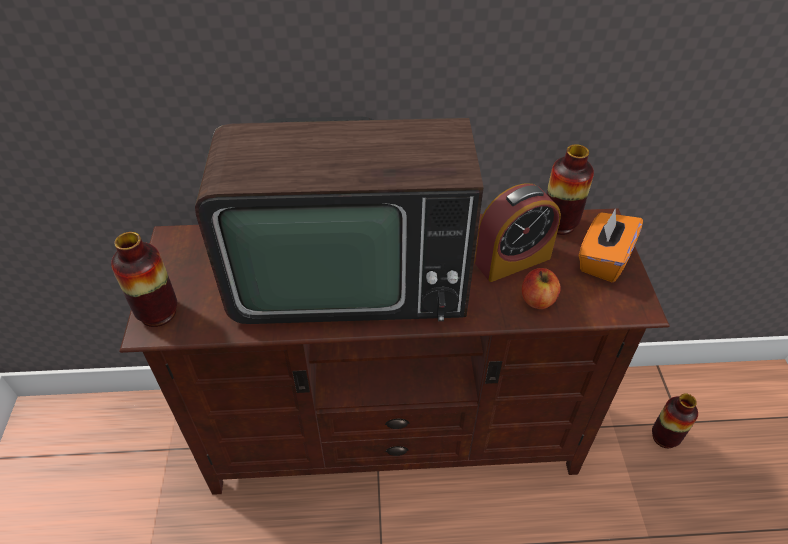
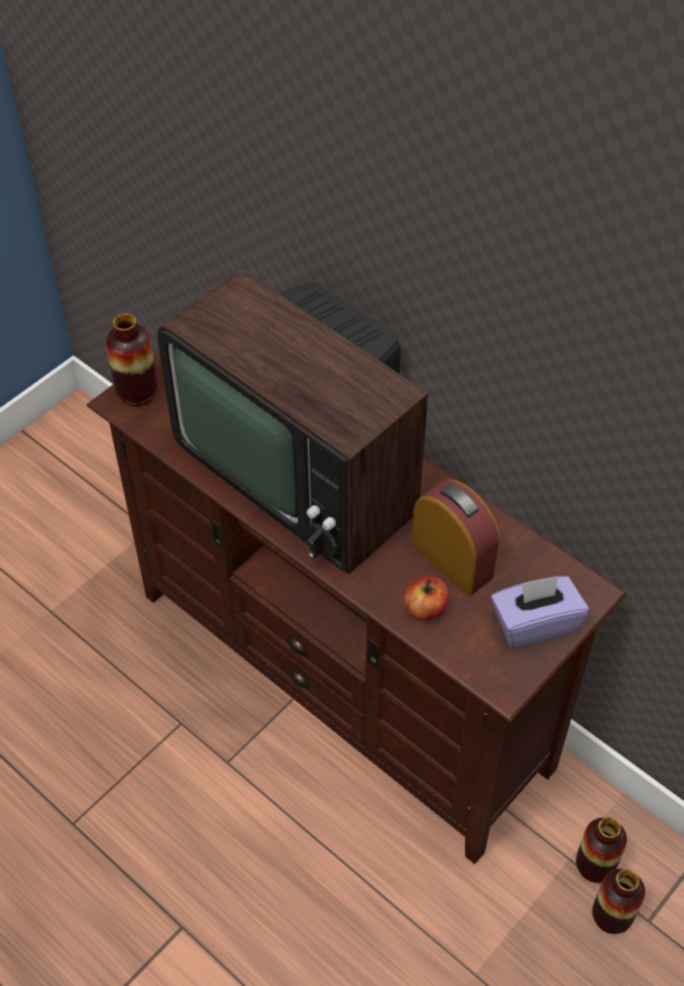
camera: 45 degrees right, 5 degrees up
alarm clock [474,183,561,282] -> alarm clock turned 150 degrees counterclockwise [411,479,500,596]
vase [546,144,594,235] -> vase moved to [576,817,627,883]
orange tissue box [579,208,643,282] -> purple tissue box [491,576,589,648]

